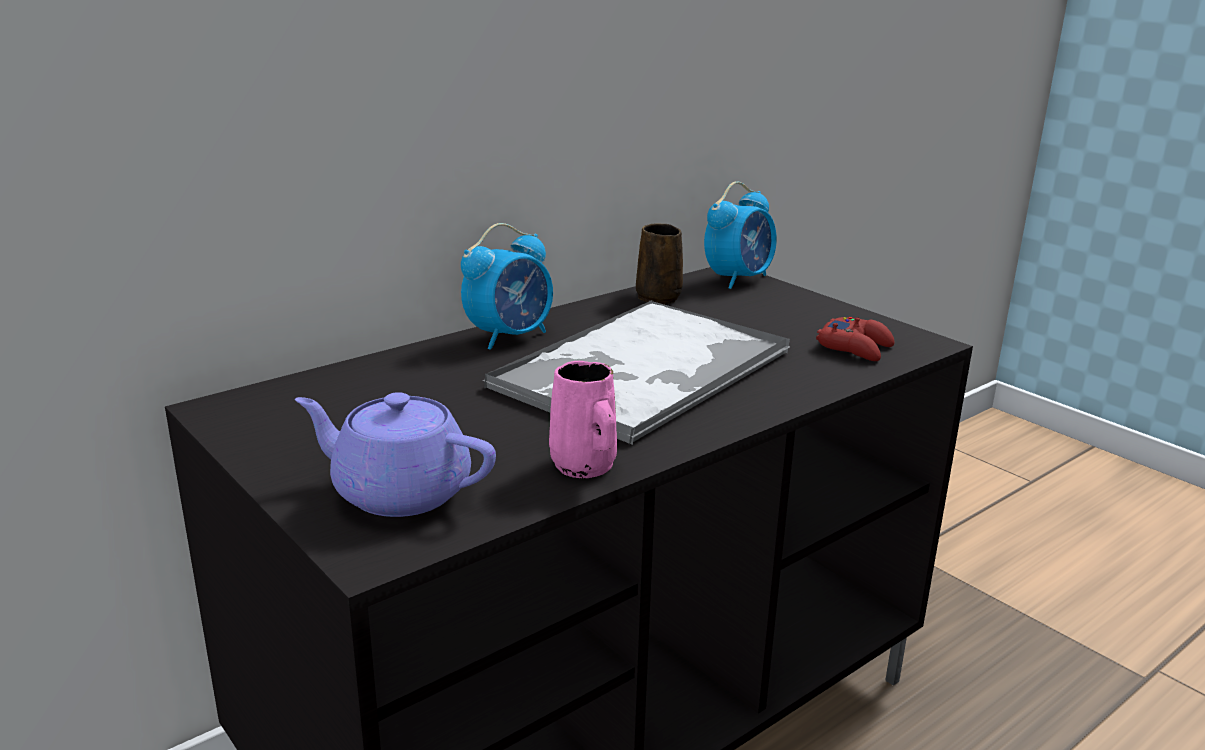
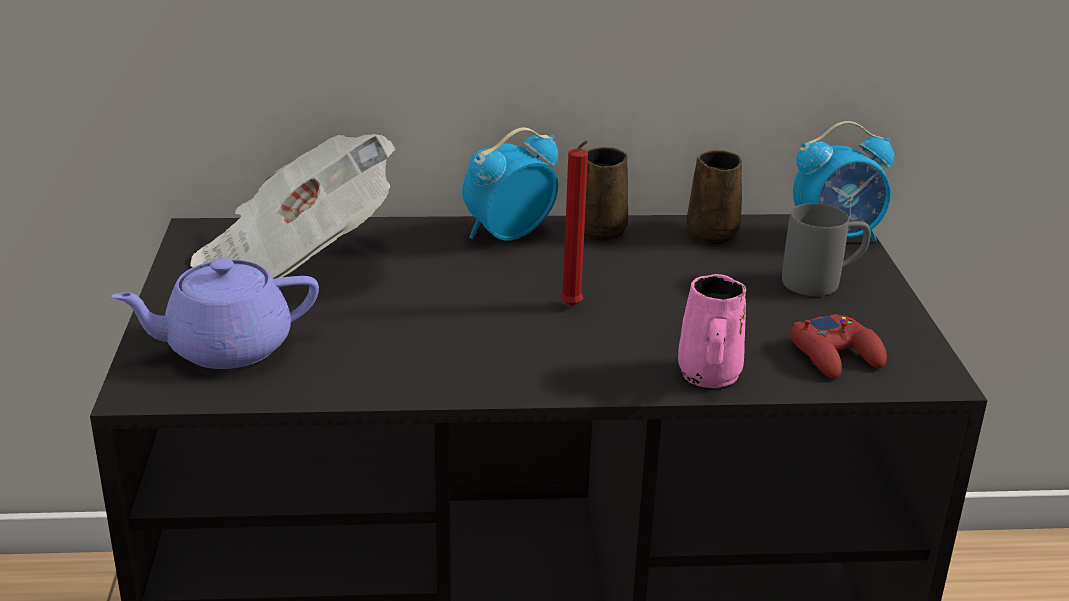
camera: 35 degrees right, 5 degrees up
purple teapot [295,392,496,517] -> purple teapot turned 75 degrees counterclockwise [111,258,319,369]
alarm clock [461,223,553,350] -> alarm clock turned 150 degrees clockwise [462,127,558,240]
tray [483,300,790,445] -> red candle [560,140,588,306]
pink mug [549,361,617,478] -> pink mug moved to [678,274,746,388]
none -> newspaper [190,134,395,279]
none -> brown mug [584,147,628,241]
none -> grey mug [782,203,871,296]

